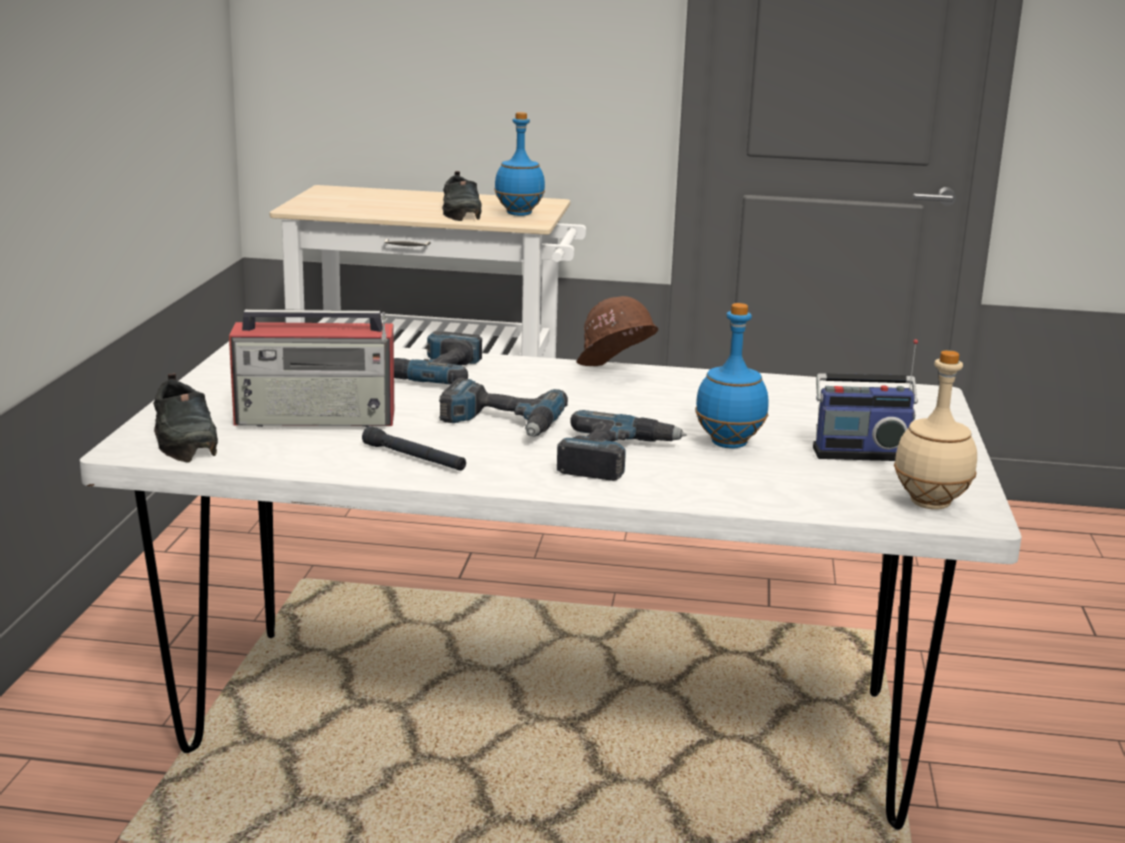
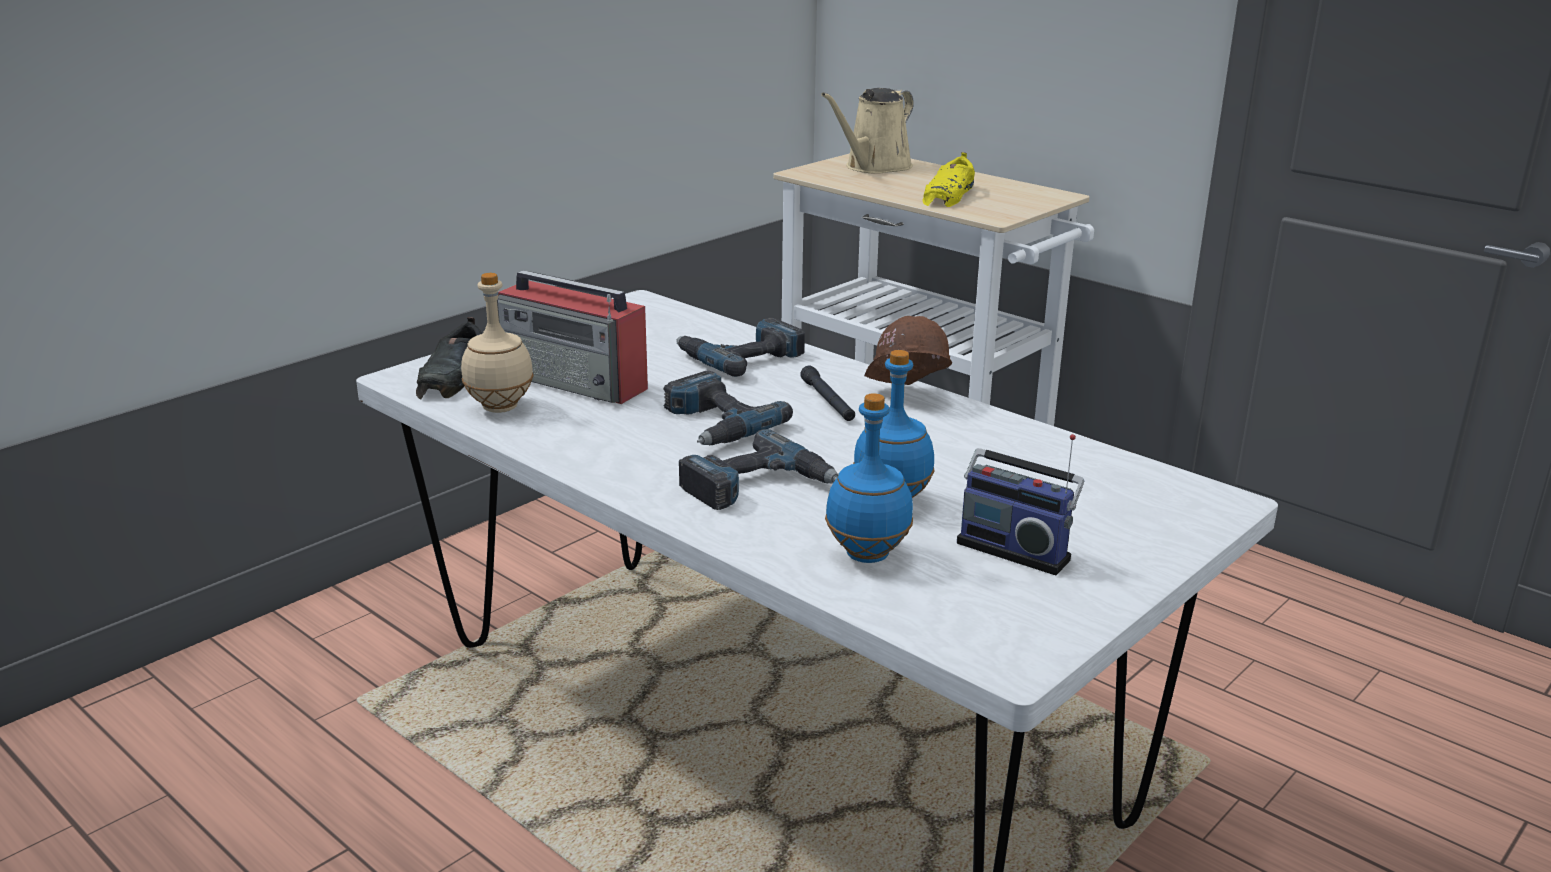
camera: 35 degrees right, 5 degrees up
black flashlight [362,426,466,471] -> black flashlight moved to [800,366,855,421]
black shoe [442,171,481,221] -> yellow shoe [922,152,975,207]
blue bottle [494,112,545,216] -> blue bottle moved to [825,393,913,563]
beige bottle [894,350,977,510] -> beige bottle moved to [461,273,534,413]
none -> beige watering can [821,88,914,174]

